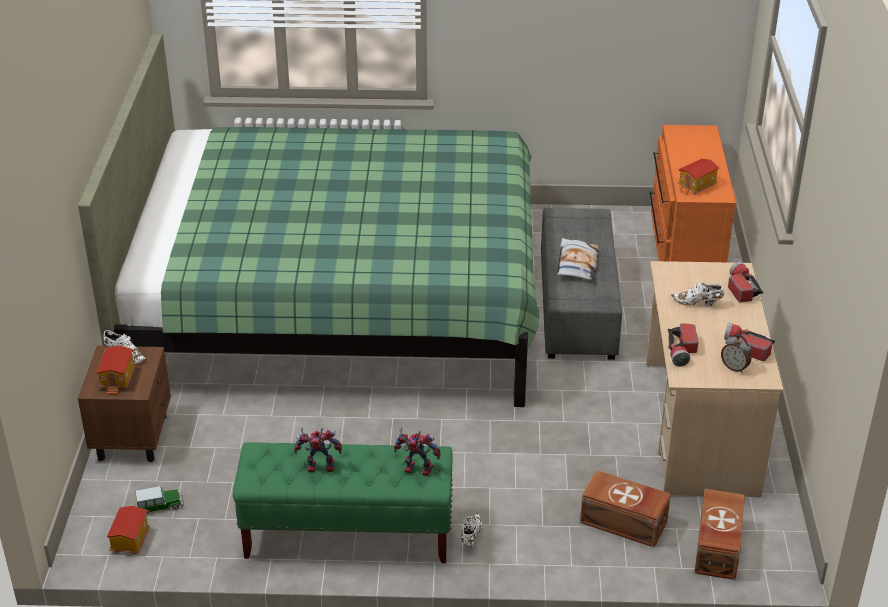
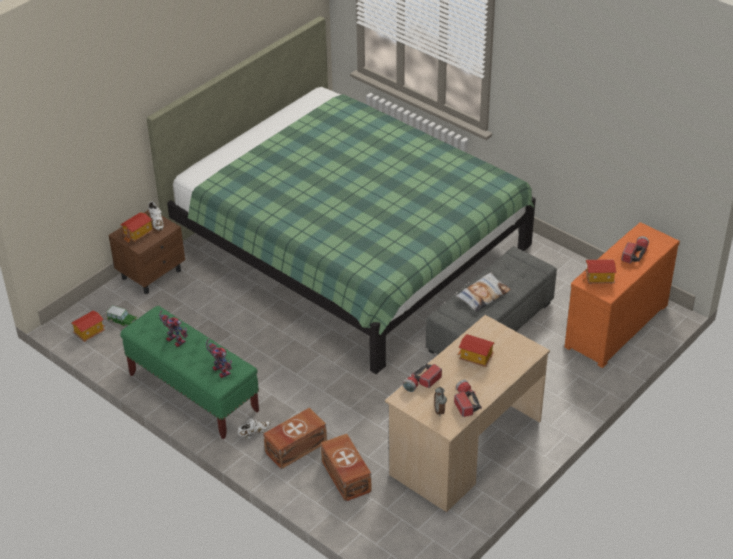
camera: 40 degrees right, 5 degrees up
white shoe [671,282,725,307] -> toy house [458,334,495,367]
brown storage box [694,489,745,580] -> brown storage box moved to [263,408,327,469]
flashlight [728,262,763,302] -> flashlight moved to [621,236,649,264]

